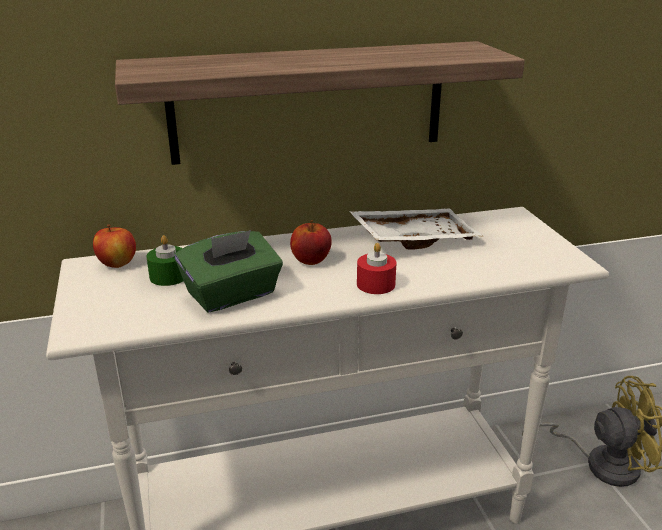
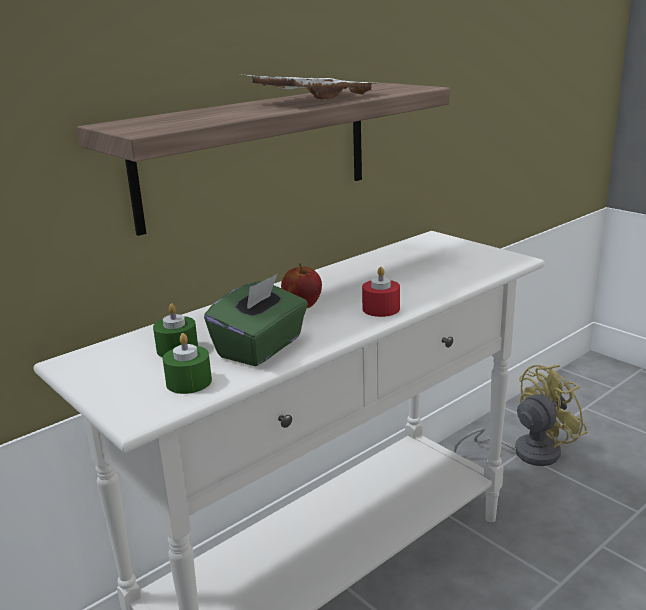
camera: 25 degrees left, 5 degrees down
apple [93,224,136,268] -> none
white tray [349,208,484,250] -> white tray moved to [239,74,383,100]
none -> green candle [162,333,212,394]

